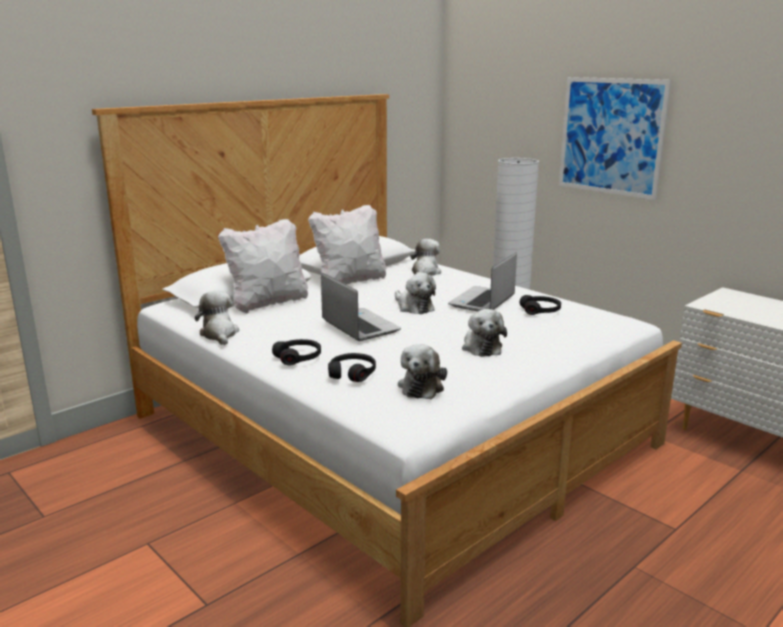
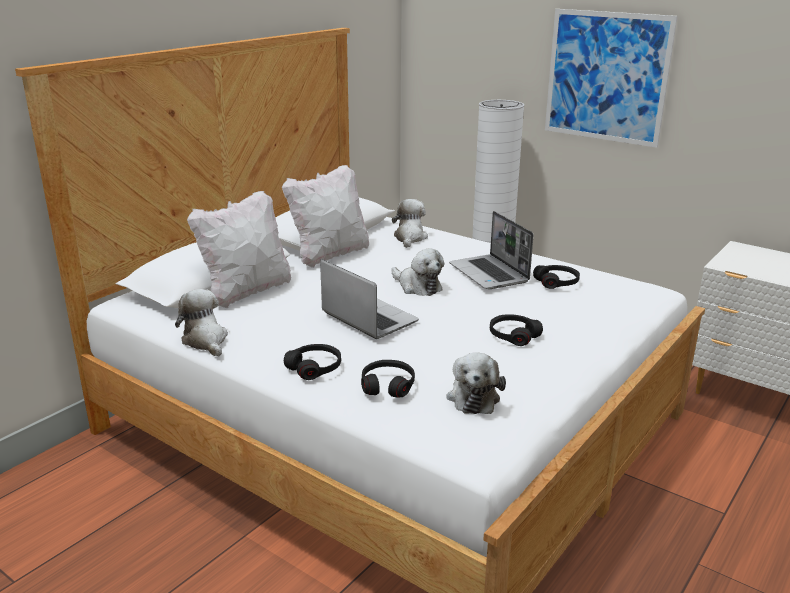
camera: 10 degrees left, 5 degrees up
laptop [448,252,517,311] -> laptop turned 45 degrees counterclockwise [449,211,533,289]
plush toy [462,309,507,357] -> black headphones [490,314,543,346]

